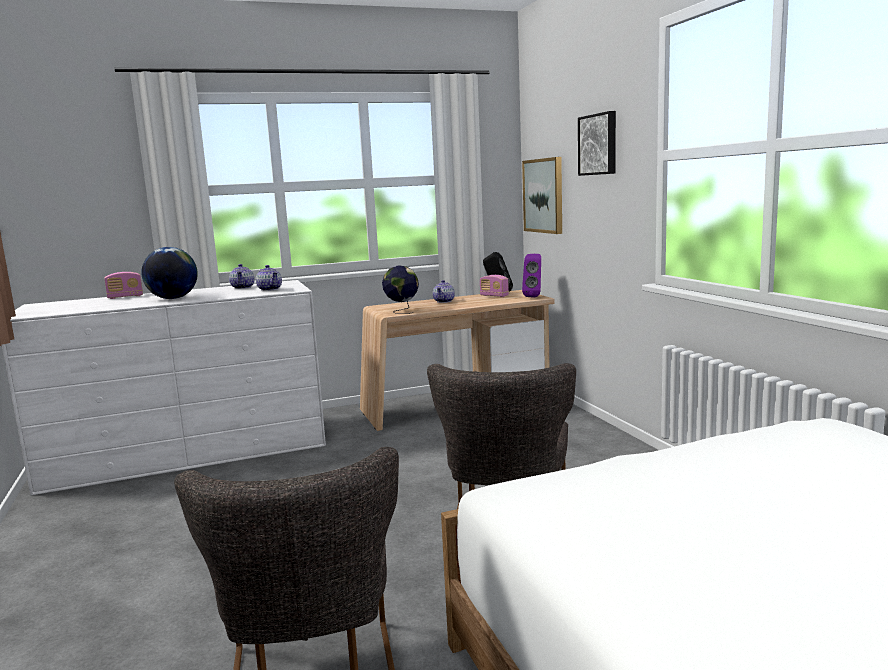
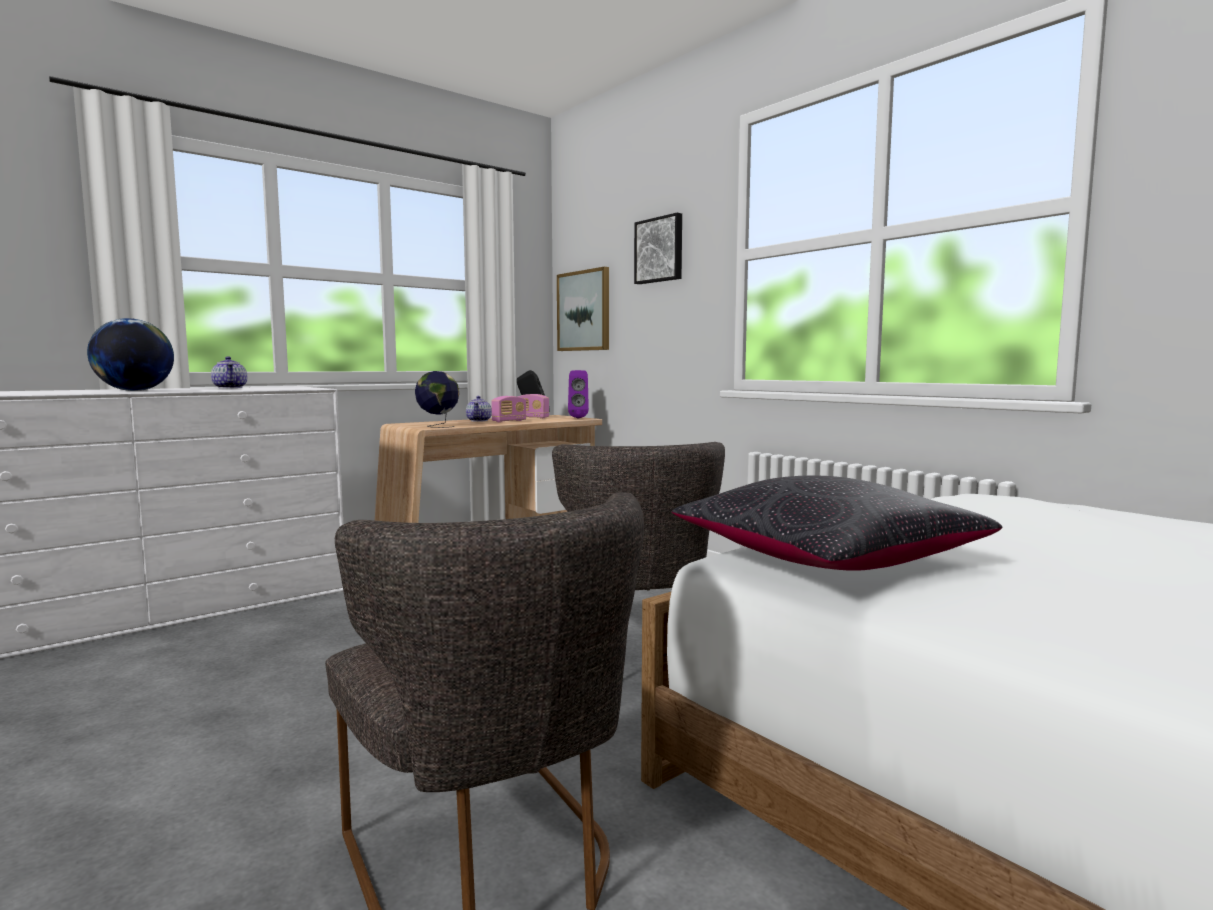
camera: 20 degrees left, 5 degrees down
radio [104,272,143,299] -> radio moved to [491,396,526,422]
teapot [256,265,282,291] -> none
none -> black pillow [672,475,1003,571]

